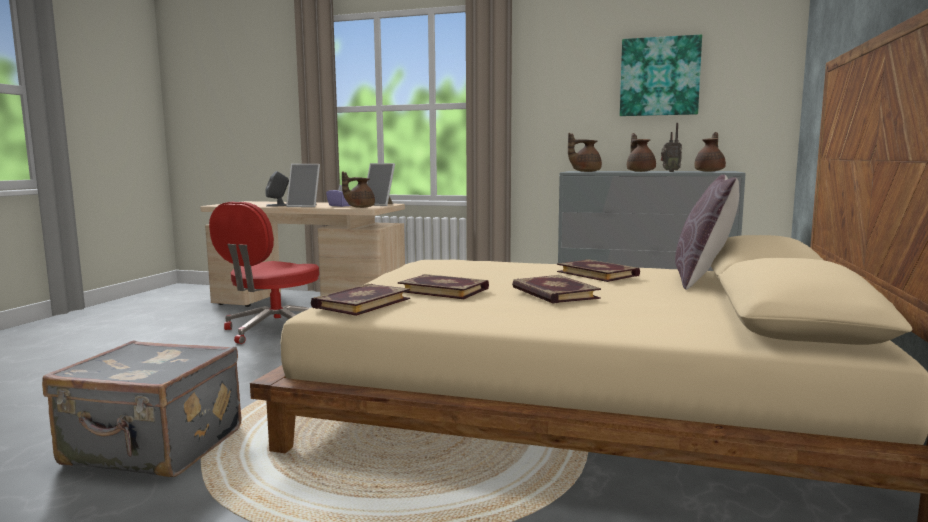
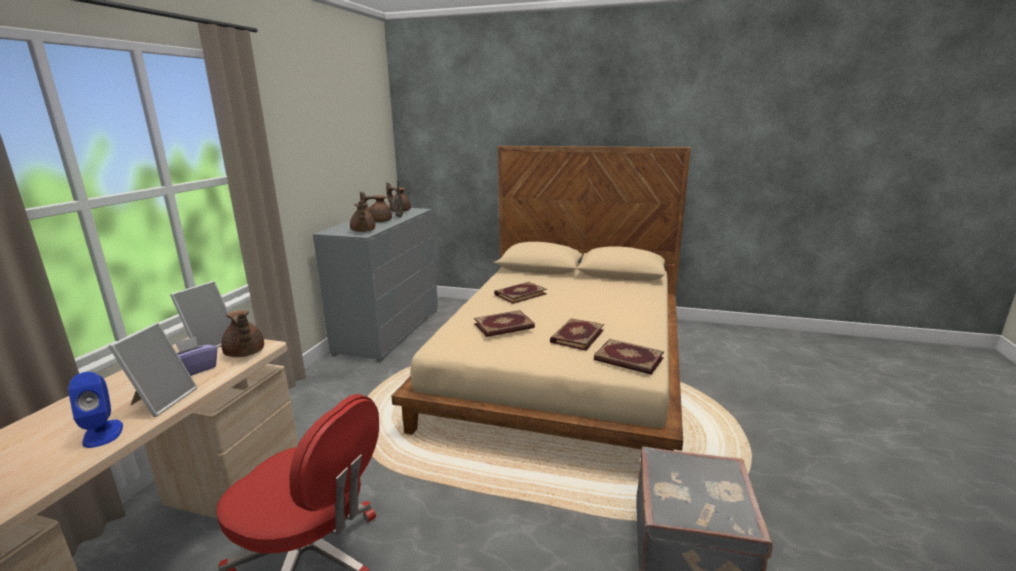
camera: 90 degrees left, 10 degrees up
grey speaker [265,171,289,207] -> blue speaker [68,372,123,448]
book [512,275,601,303] -> book moved to [474,310,535,337]
picture [620,34,702,116] -> none
brown pillow [675,174,739,290] -> none

